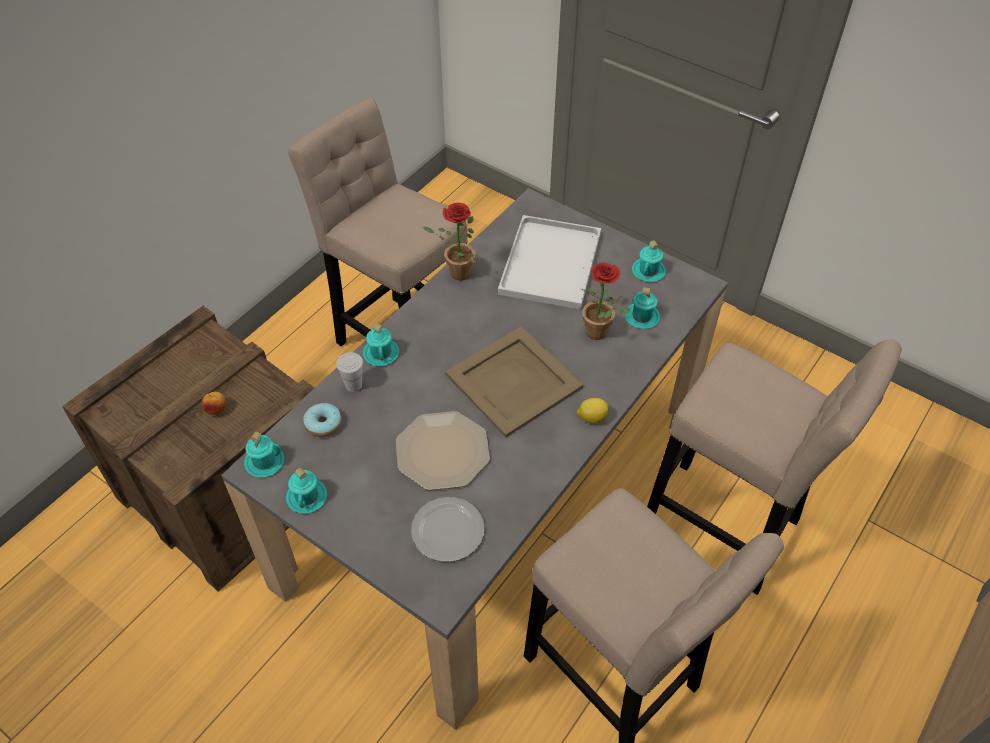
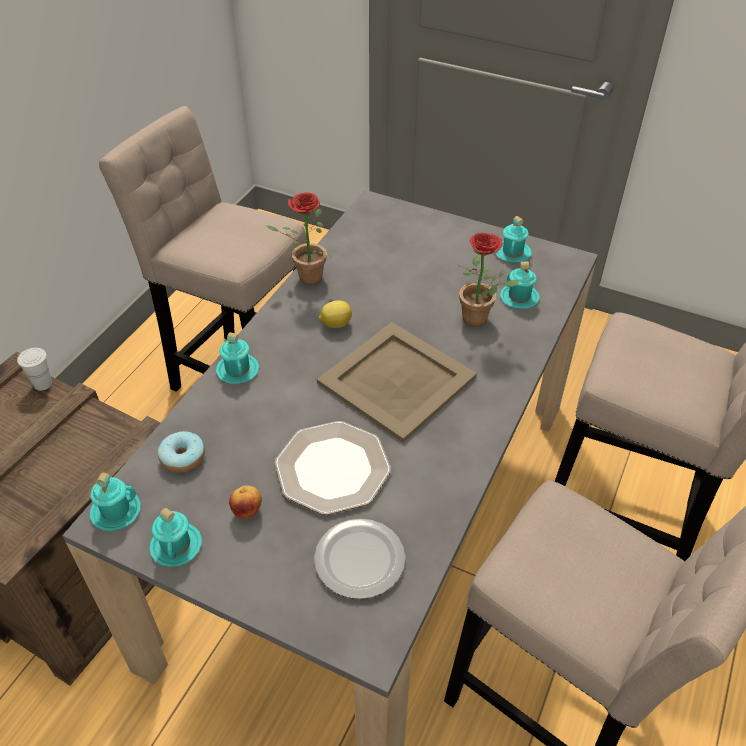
camera: 10 degrees left, 5 degrees down
apple [202,391,226,415] -> apple moved to [229,485,262,519]
white cup [336,352,363,392] -> white cup moved to [17,348,52,391]
white tray [498,215,601,310] -> none
lemon [577,398,609,424] -> lemon moved to [319,300,352,328]

